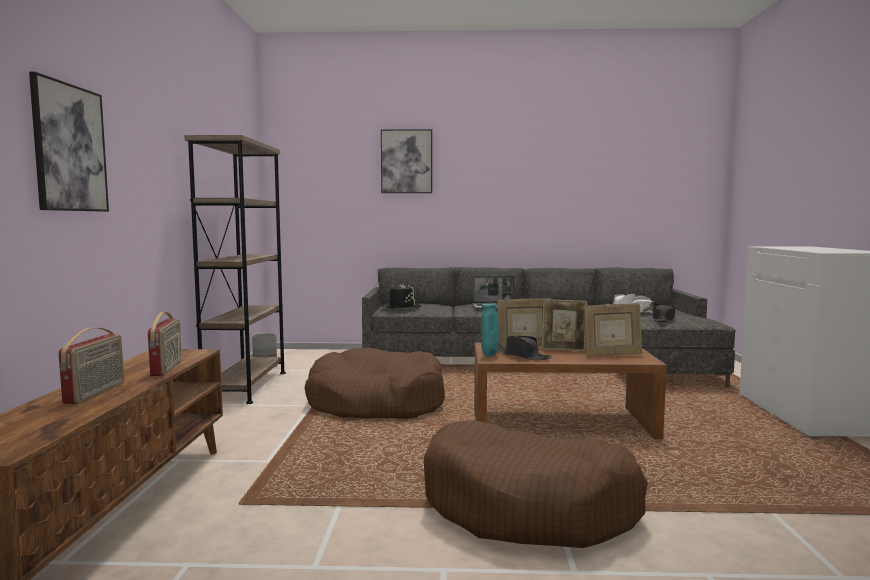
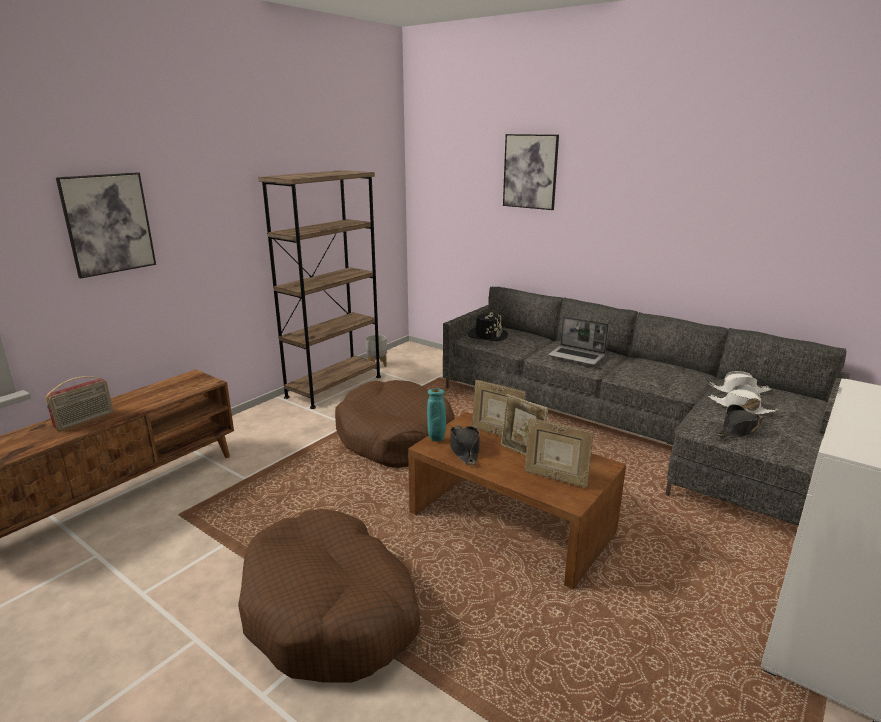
camera: 35 degrees right, 15 degrees up
radio [148,312,182,376] -> none

